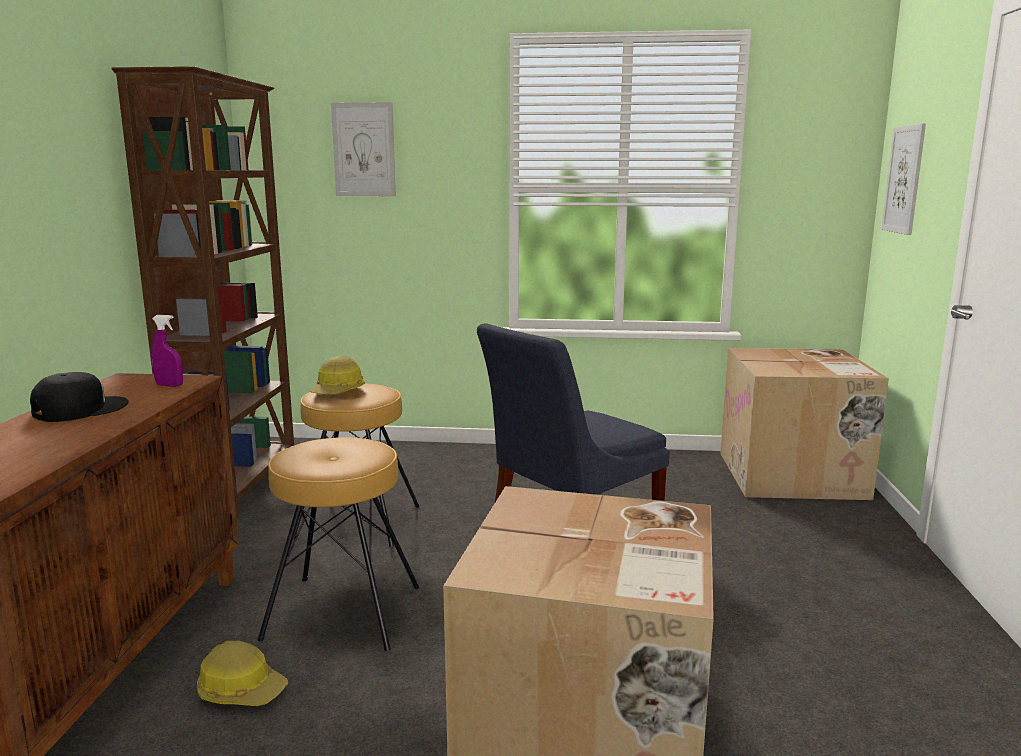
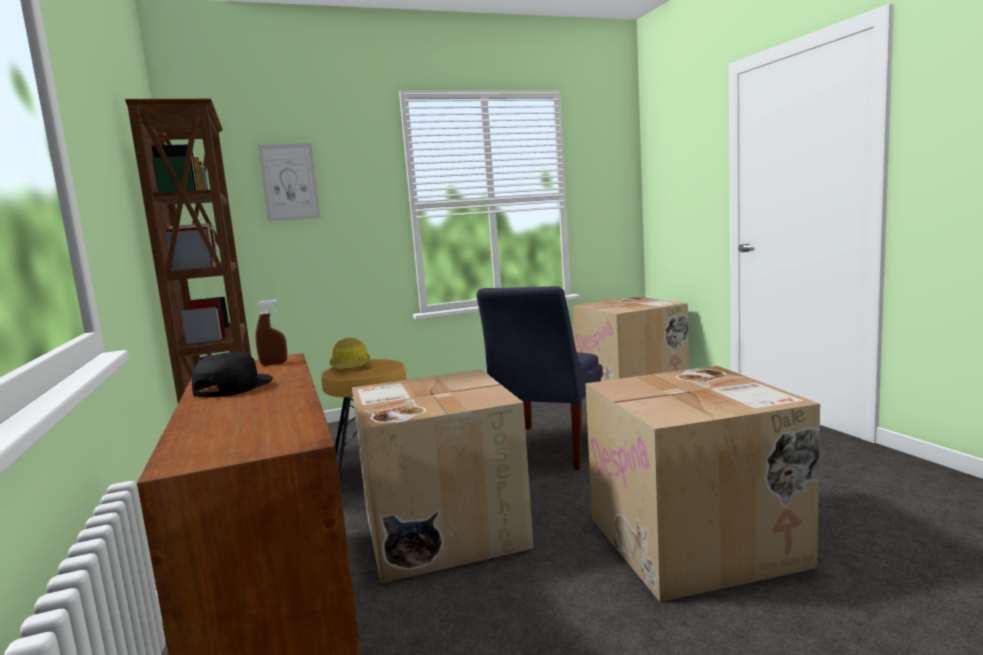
camera: 25 degrees left, 5 degrees down
purple spray bottle [152,315,183,387] -> brown spray bottle [255,300,287,365]
hard hat [197,641,288,706] -> none
brown stool [258,437,419,651] -> cardboard box [352,369,534,584]
picture [881,123,926,235] -> none

